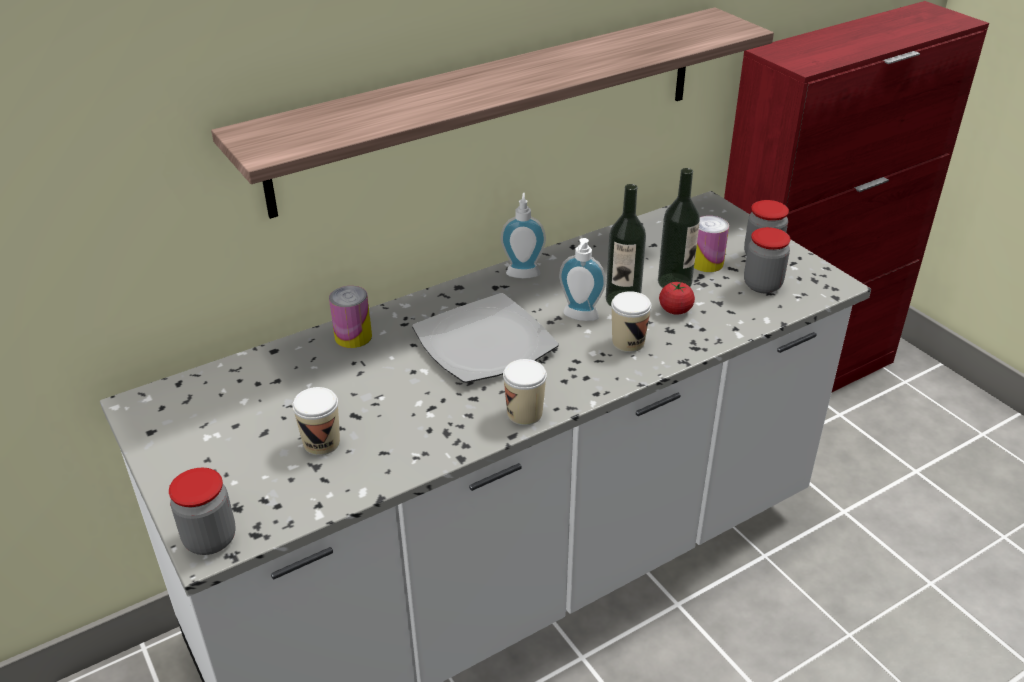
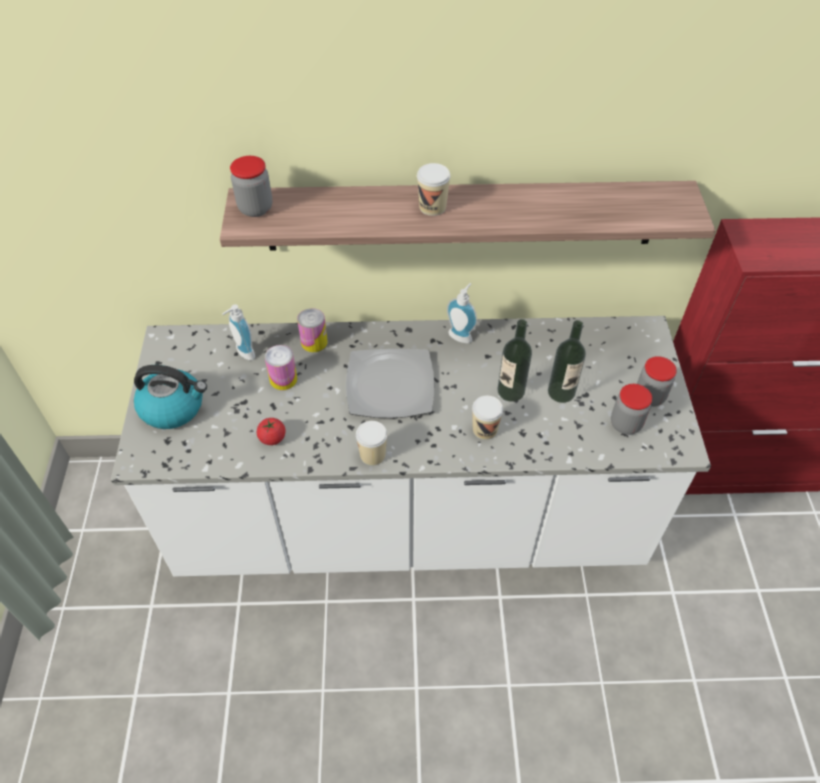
camera: 30 degrees right, 15 degrees up
jar [169,468,236,555] -> jar moved to [230,156,272,217]
cup [292,387,340,455] -> cup moved to [417,163,451,216]
soap dispenser [559,238,606,321] -> soap dispenser moved to [222,304,255,360]
tomato [659,282,695,315] -> tomato moved to [257,418,286,445]
can [694,216,729,272] -> can moved to [265,345,297,390]
none -> kettle [134,365,207,429]

